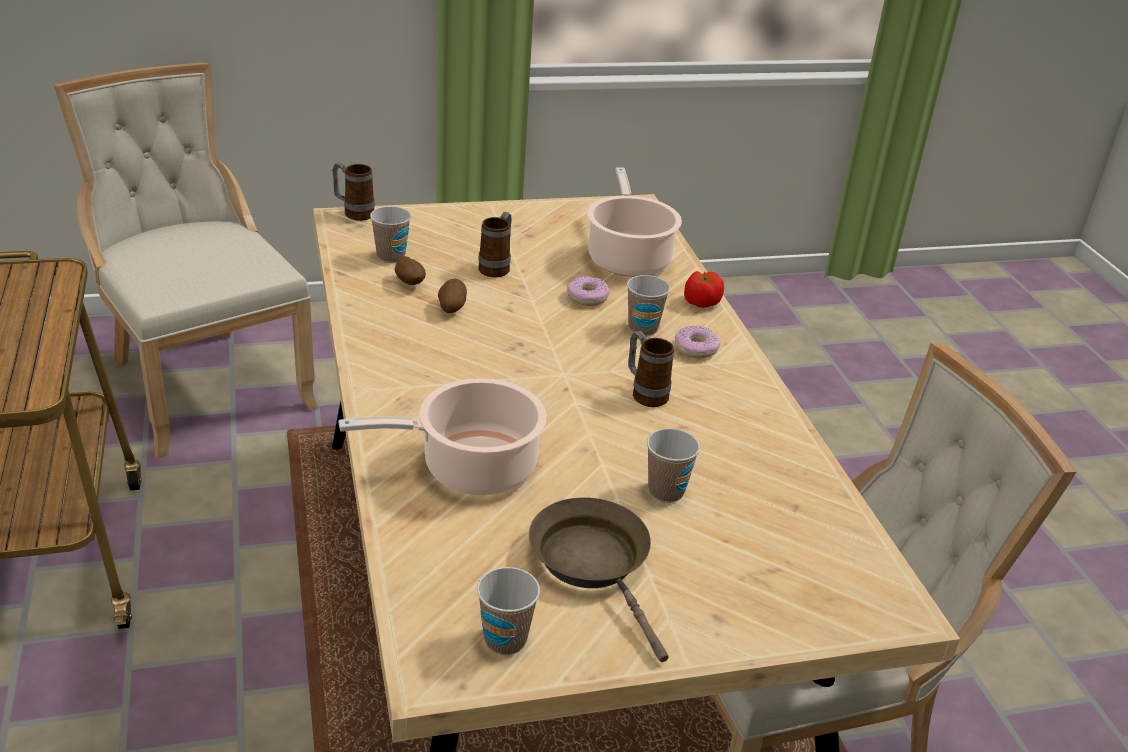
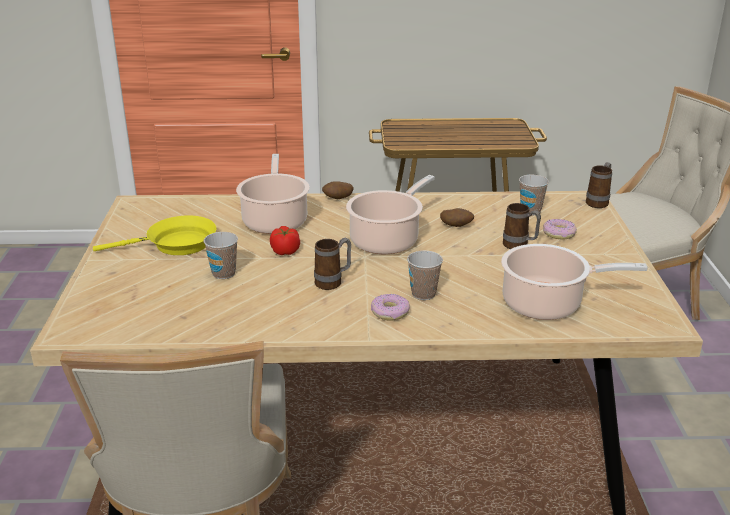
camera: 105 degrees right, 5 degrees down
potato [395,256,426,285] -> potato moved to [322,181,353,199]
cup [477,567,540,655] -> none
brown frying pan [529,497,669,662] -> yellow frying pan [93,215,216,255]
donut [567,276,610,306] -> donut moved to [543,219,577,239]
tomato [684,271,724,308] -> tomato moved to [270,226,300,255]
none -> cooking pot [346,175,435,254]

